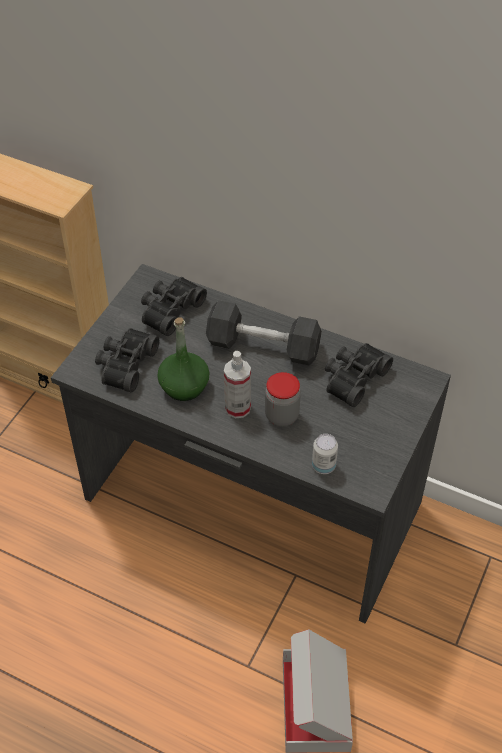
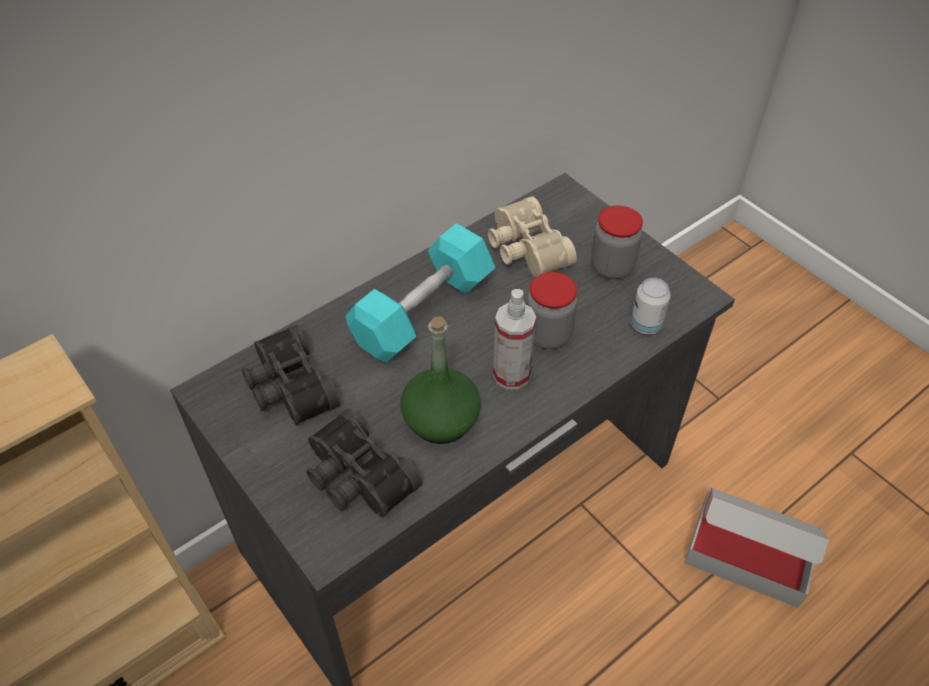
camera: 65 degrees left, 0 degrees up
grey dumbbell [206,300,322,365] -> turquoise dumbbell [345,223,495,363]
black binoculars [325,343,393,407] -> beige binoculars [488,196,577,277]
none -> jar [591,205,643,279]

